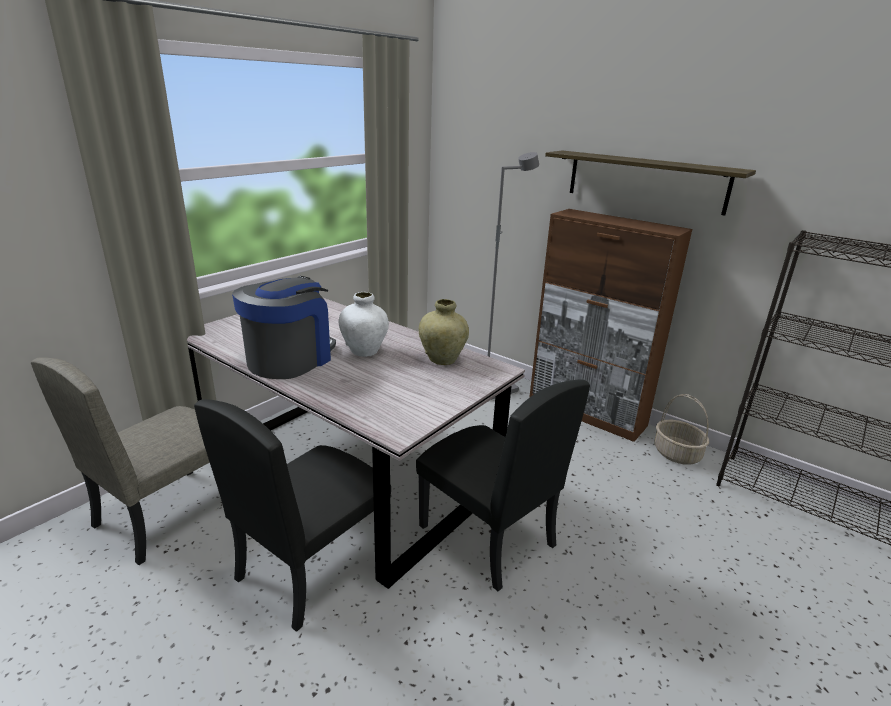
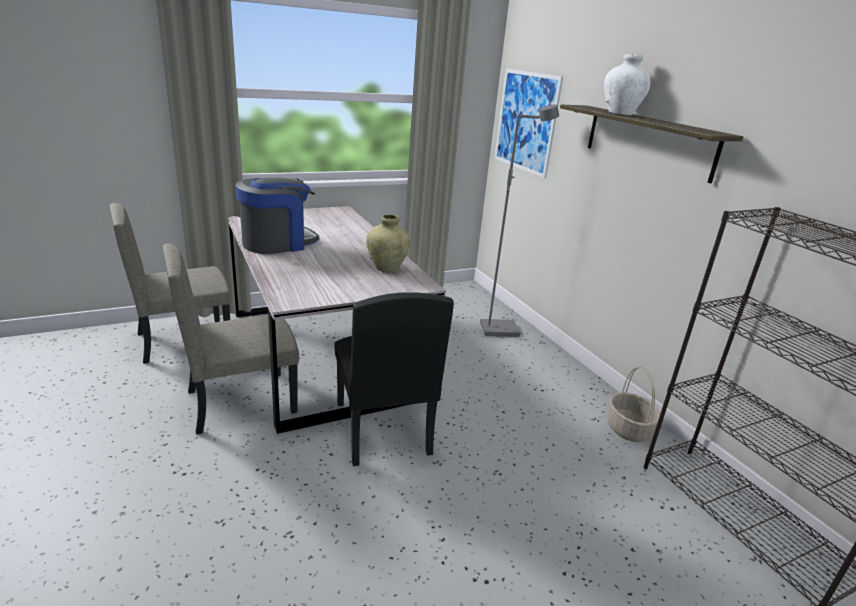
camera: 25 degrees right, 0 degrees up
black chair [194,399,391,632] -> beige chair [162,243,299,435]
white vase [339,292,389,357] -> white vase moved to [604,54,650,115]
brown cabinet [529,209,692,442] -> none
none -> picture [494,69,563,178]

